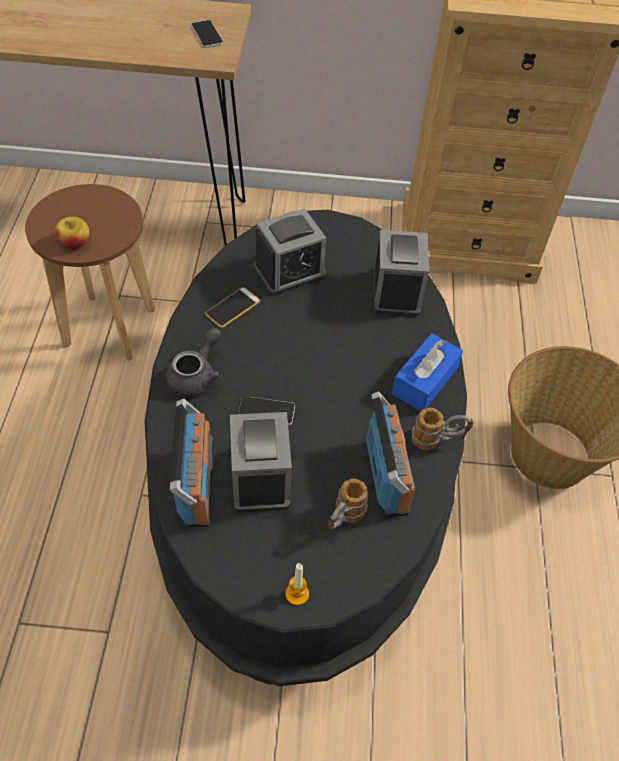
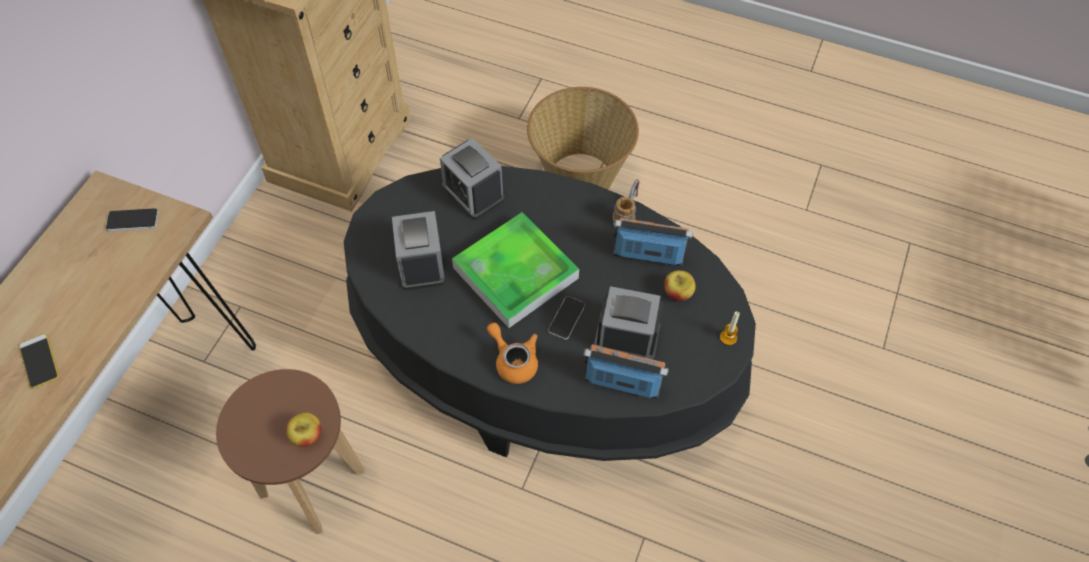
camera: 70 degrees left, 5 degrees up
grey teapot [166,327,222,397] -> orange teapot [487,323,538,384]
phone [205,287,260,328] -> phone moved to [19,334,59,389]
mug [328,479,368,530] -> apple [664,270,696,301]
alarm clock [374,230,429,317] -> alarm clock turned 150 degrees counterclockwise [440,138,505,220]
blue tissue box [392,333,463,411] -> none
none -> tray [452,212,579,328]

